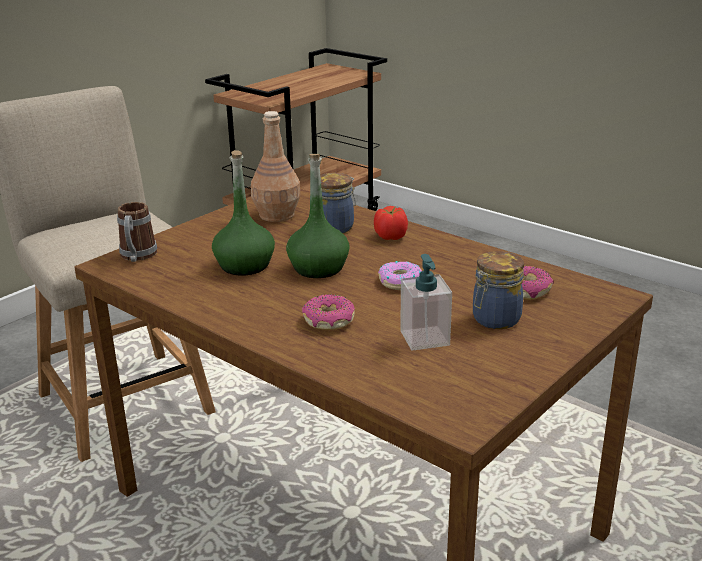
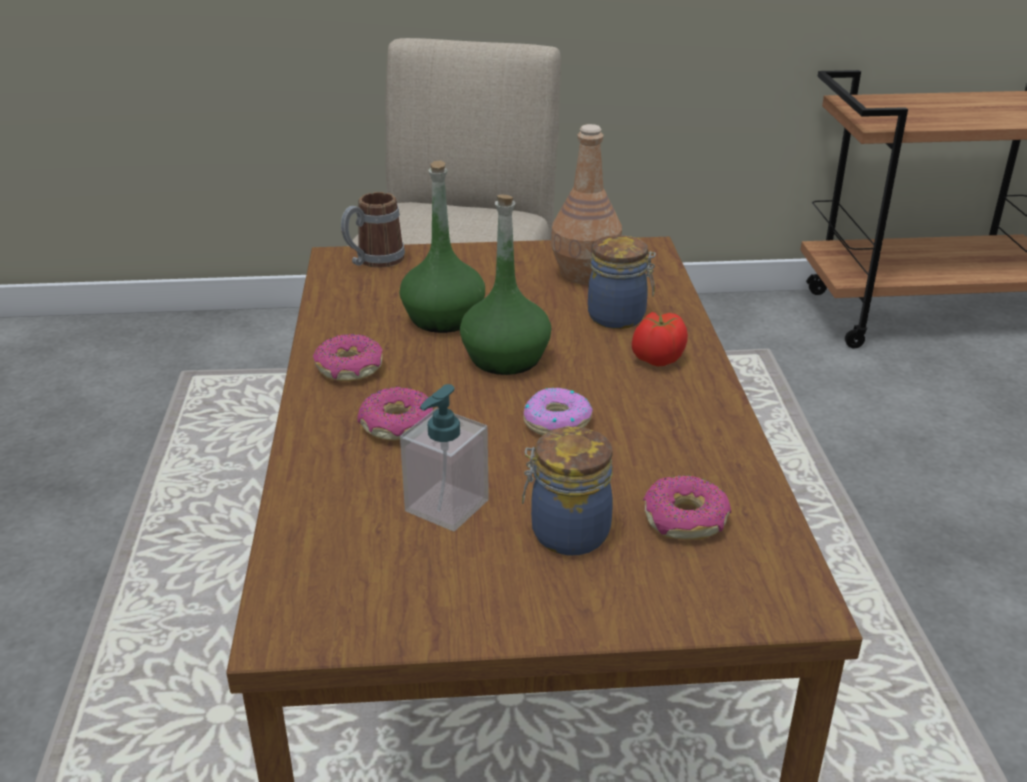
camera: 45 degrees right, 5 degrees up
none -> donut [313,334,383,381]

